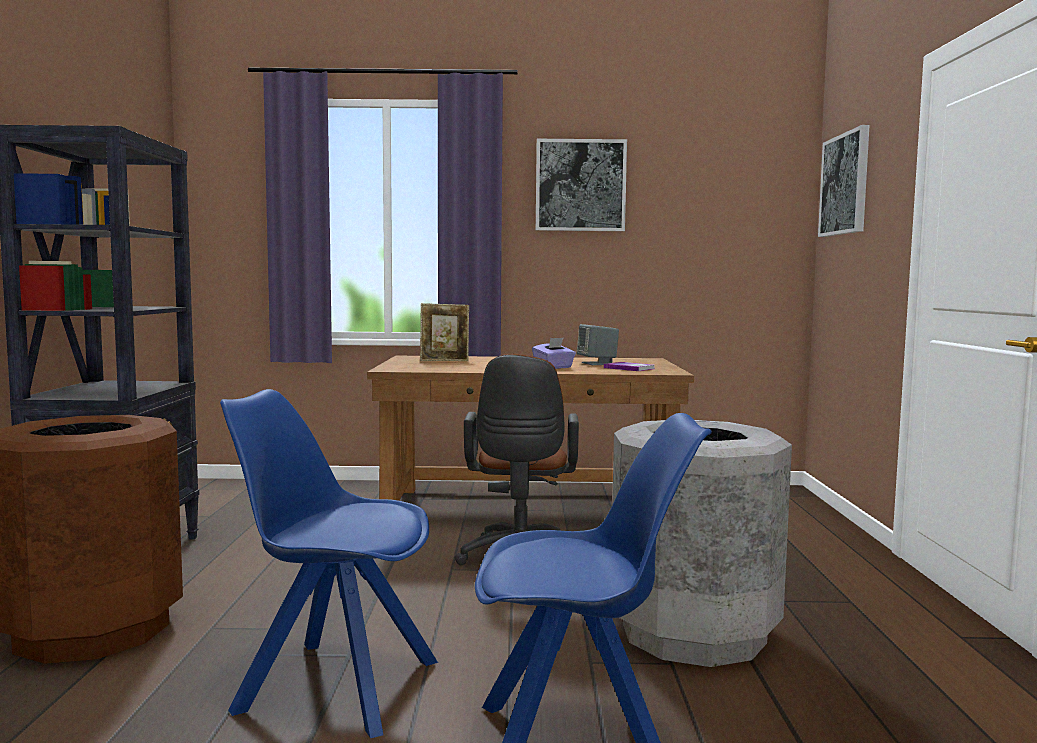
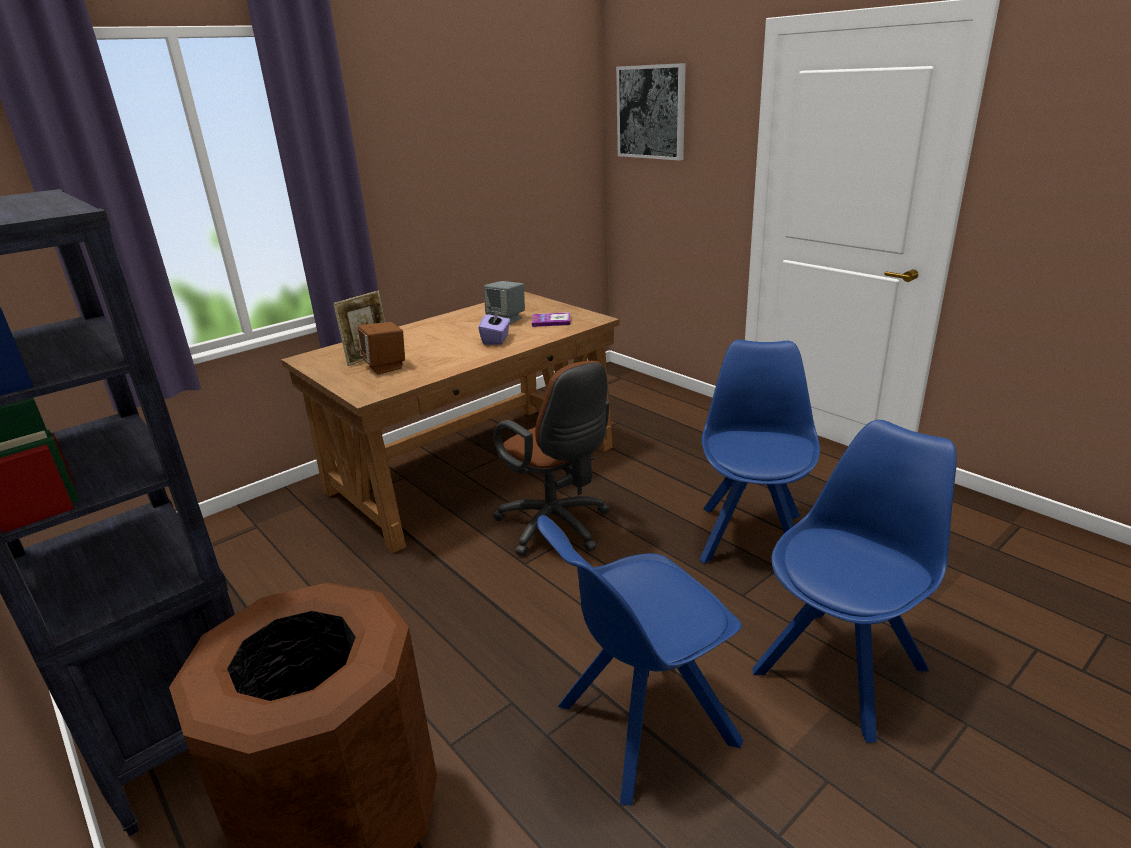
camera: 40 degrees left, 20 degrees up
picture [536,139,627,231] -> none
grey trash can [612,420,792,667] -> blue chair [699,339,820,564]
none -> brown speaker [358,322,405,375]

